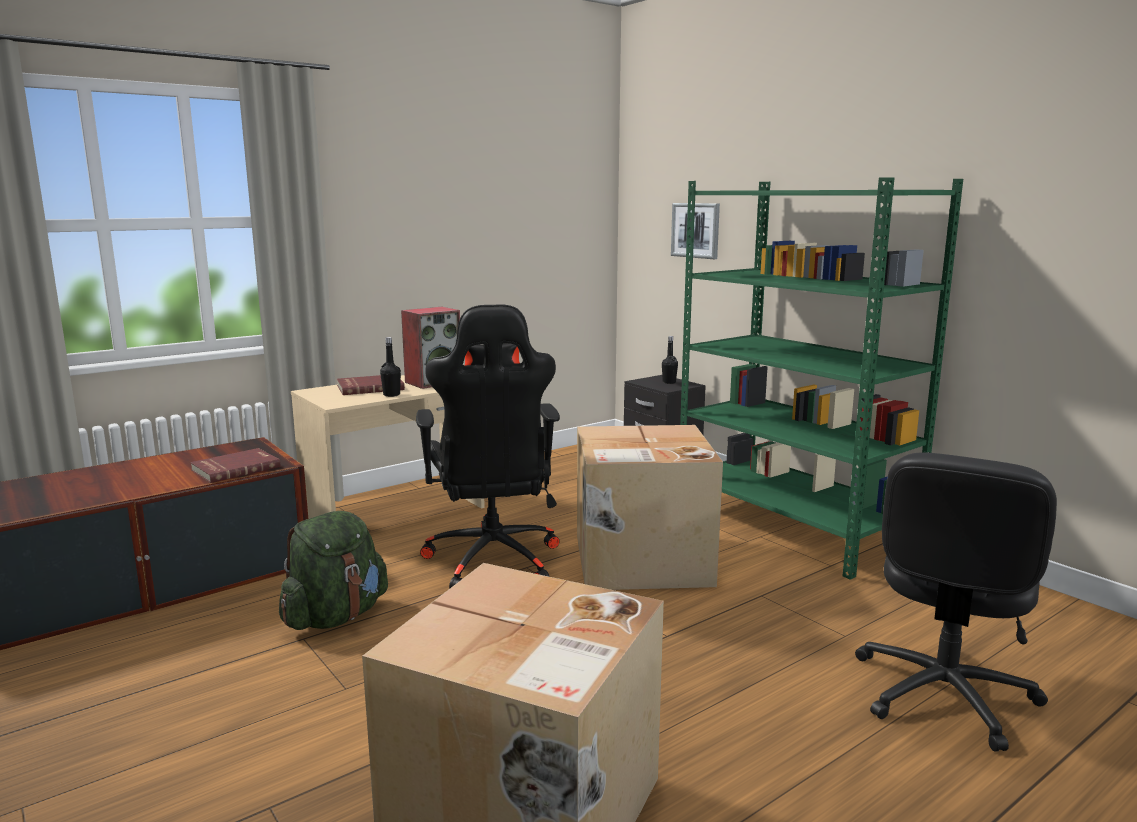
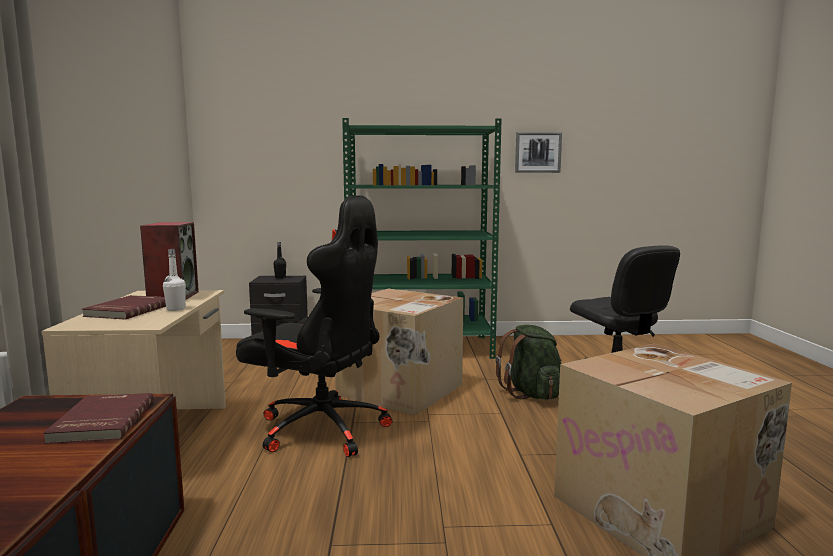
camera: 55 degrees left, 5 degrees down
green backpack [279,511,388,630] -> green backpack moved to [495,325,562,400]
black bottle [380,337,401,397] -> white bottle [163,249,186,311]
picture [671,203,720,259] -> picture moved to [515,132,562,173]

